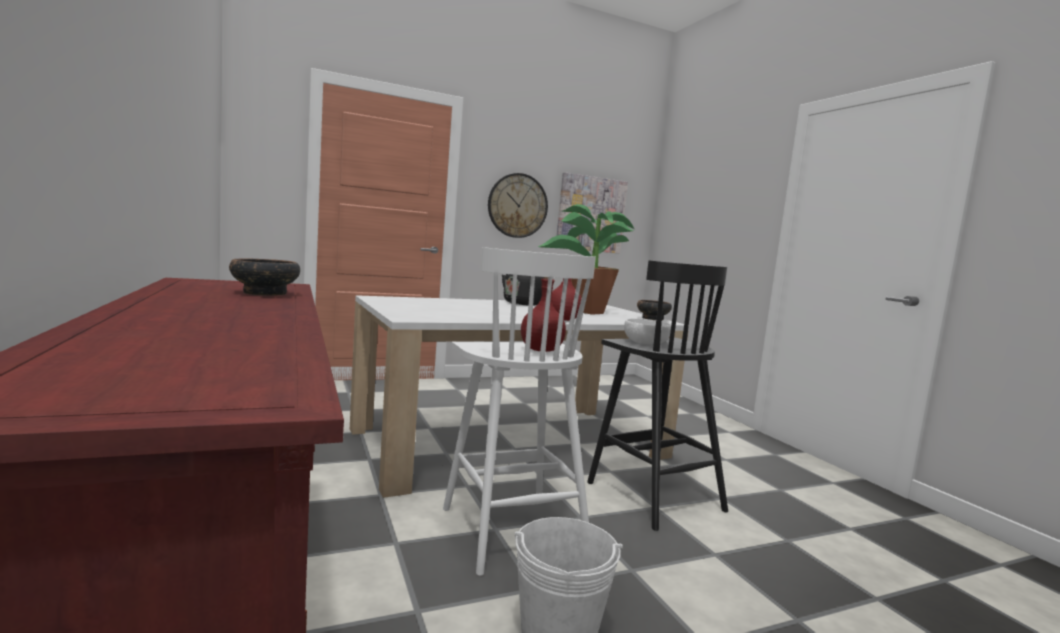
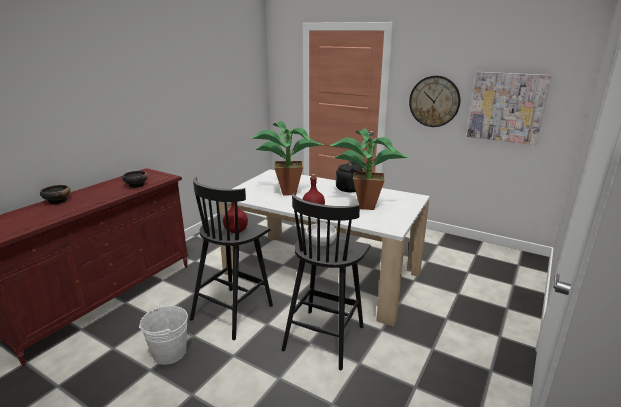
camera: 55 degrees right, 15 degrees up
white stool [443,247,596,576] -> black stool [190,177,273,340]
bowl [637,300,672,320] -> bowl moved to [40,185,70,204]
none -> potted plant [250,121,324,195]

